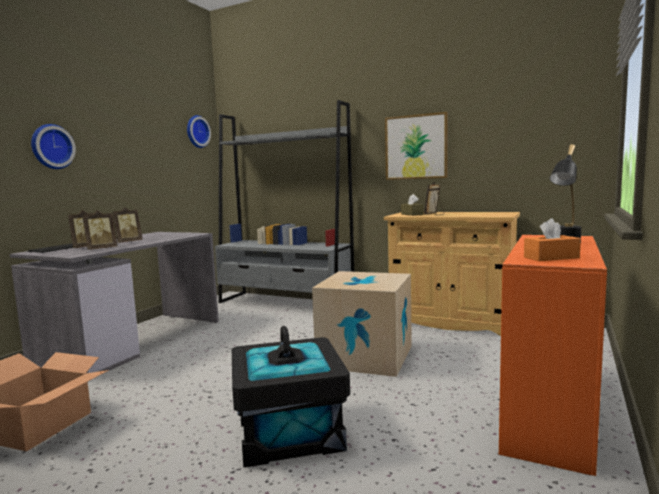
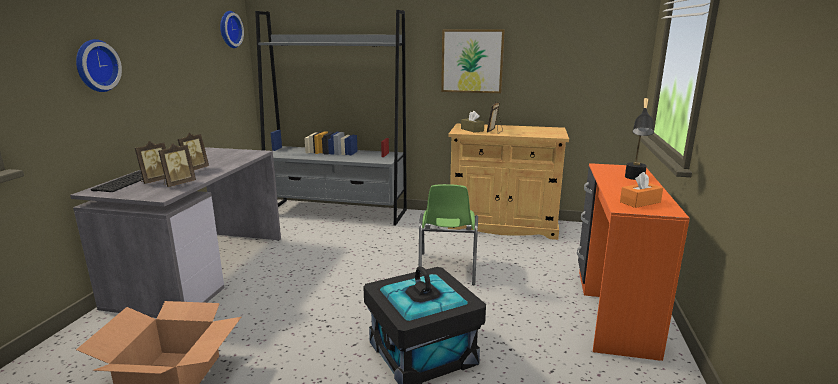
camera: 15 degrees left, 10 degrees up
cardboard box [312,271,412,377] -> green chair [419,184,478,285]

